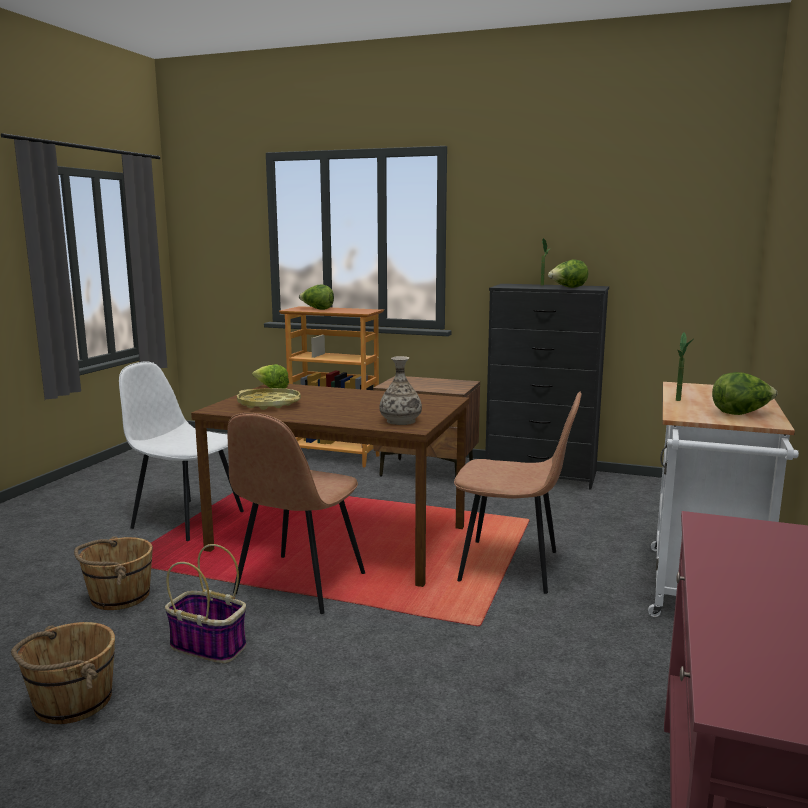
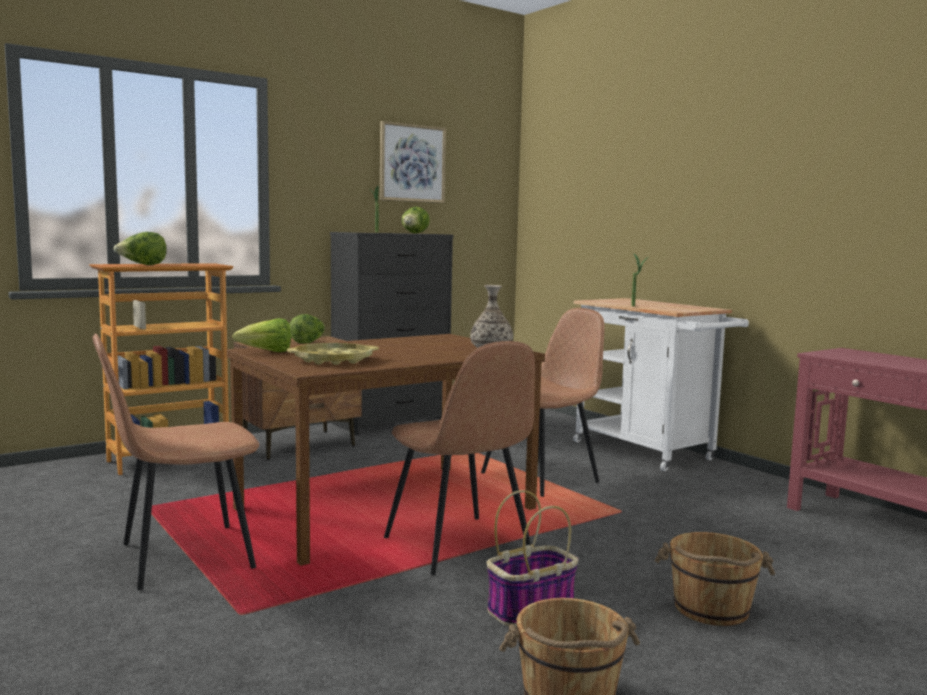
camera: 55 degrees left, 5 degrees down
brown bucket [74,536,153,610] -> brown bucket moved to [655,532,775,626]
white chair [119,361,244,541] -> brown chair [93,334,259,590]
lettuce [712,372,777,415] -> lettuce moved to [290,314,325,344]
none -> picture [380,121,446,203]

